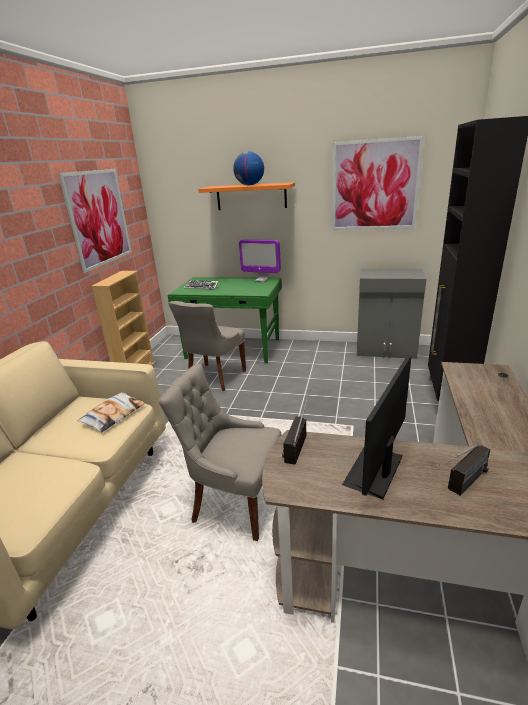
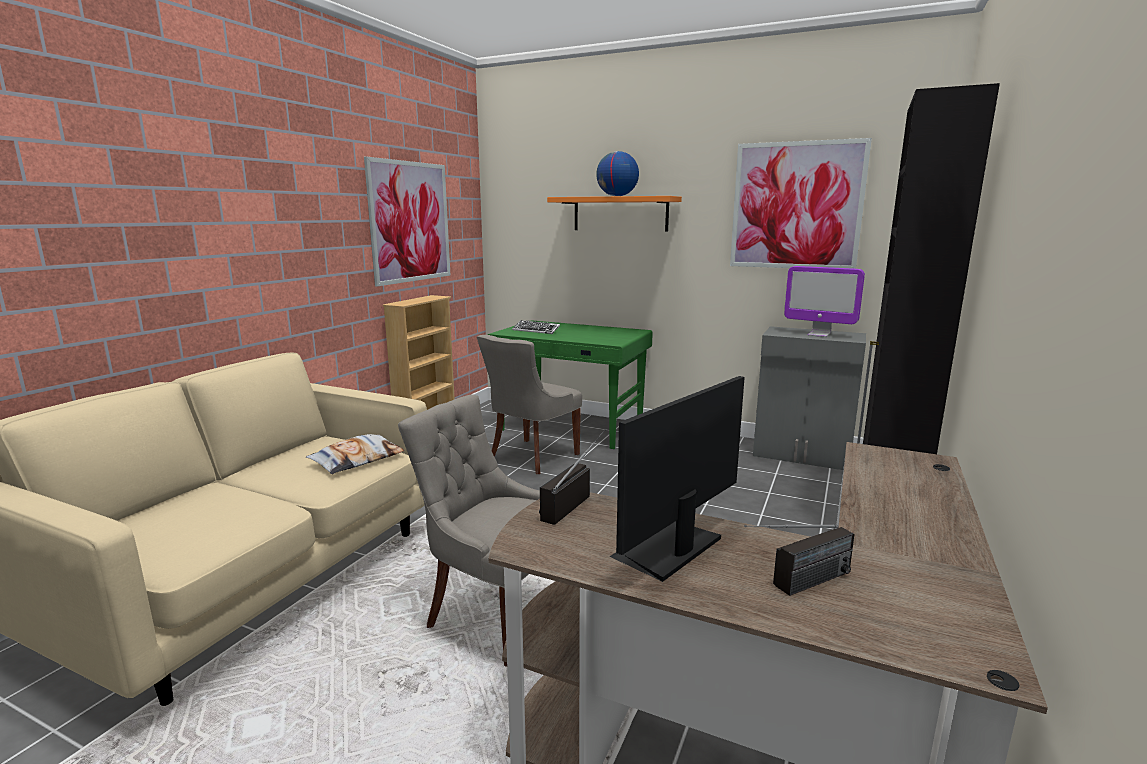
camera: 10 degrees right, 10 degrees down
monitor [239,239,281,282] -> monitor moved to [784,266,865,337]

